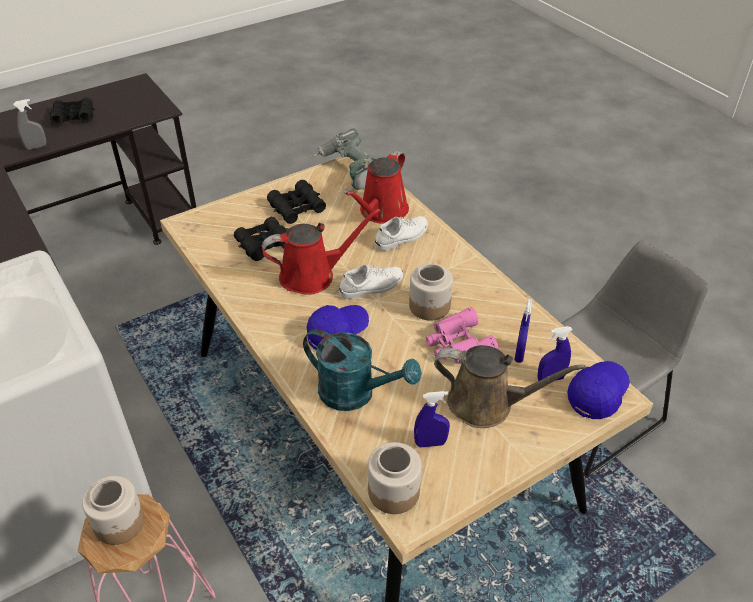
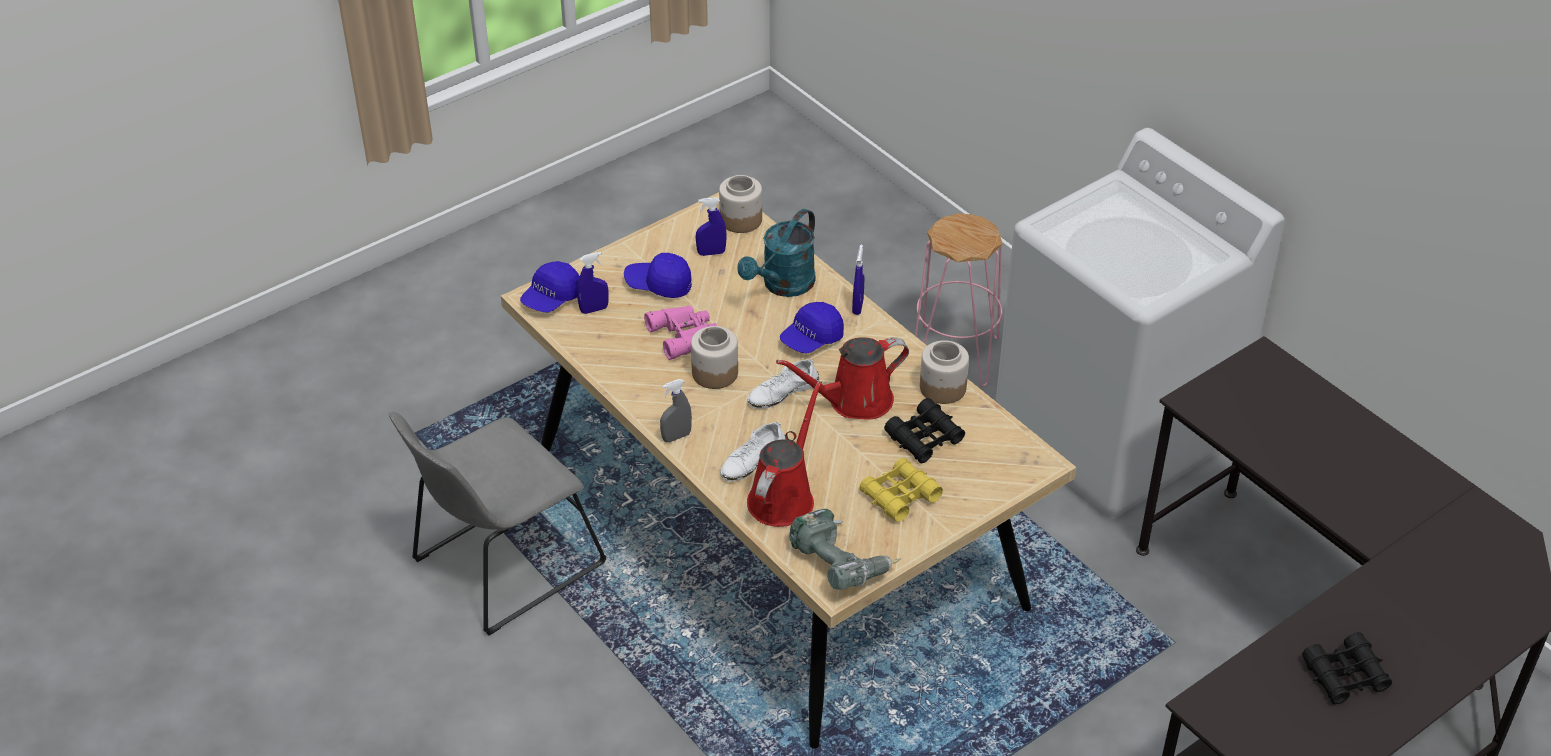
camera: 175 degrees right, 0 degrees up
grey spray bottle [13,99,46,150] -> grey spray bottle moved to [660,379,692,442]
jar [82,476,144,545] -> jar moved to [920,340,969,404]
black binoculars [267,180,326,224] -> yellow binoculars [859,458,943,522]
turquoise watering can [303,329,422,411] -> turquoise watering can turned 75 degrees counterclockwise [737,209,816,297]
brown watering can [434,345,585,428] -> blue cap [624,253,692,298]
blue spray bottle [514,299,532,363] -> blue spray bottle moved to [852,244,864,315]

